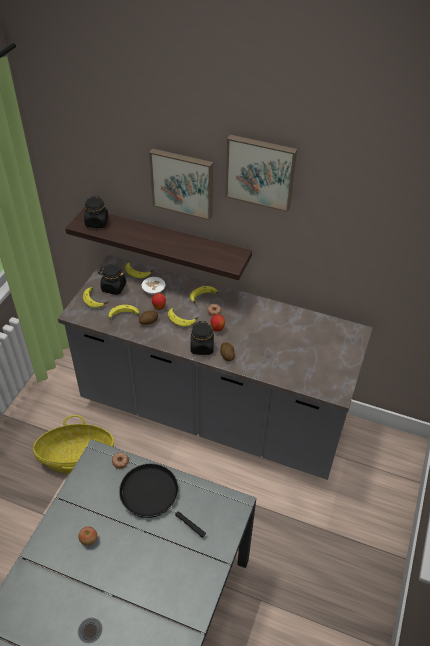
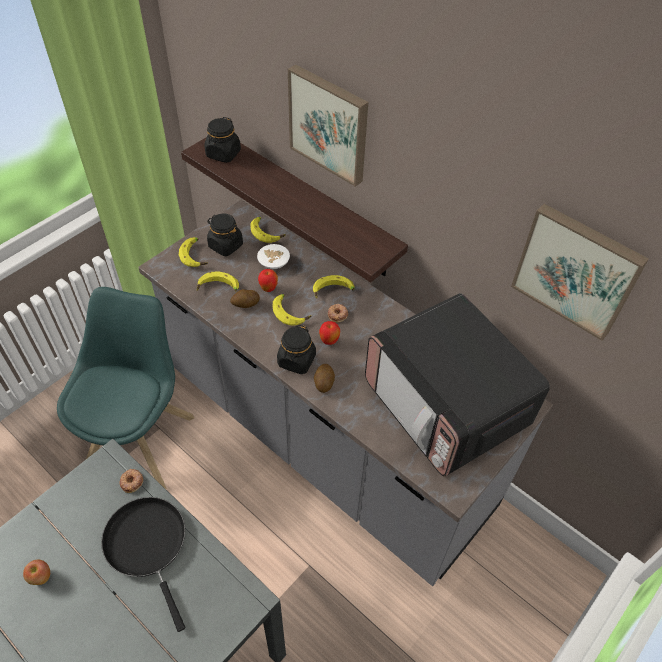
camera: 20 degrees right, 5 degrees up
basket [33,415,114,473] -> turquoise chair [57,287,194,489]
picture [225,135,297,212] -> picture moved to [511,204,649,341]
none -> microwave [365,293,550,477]

